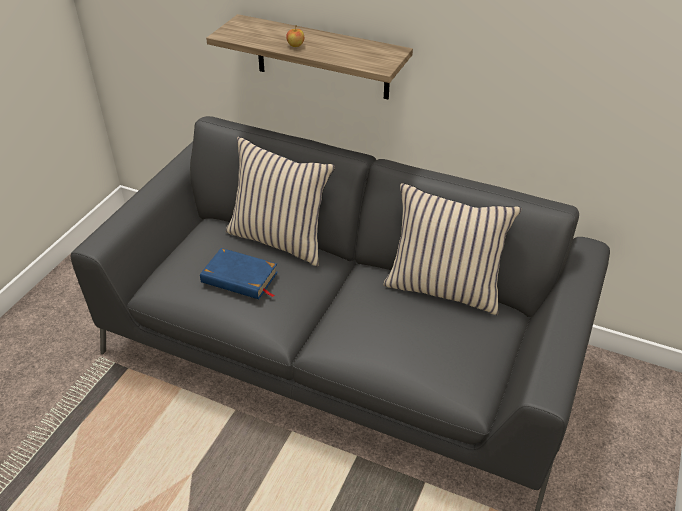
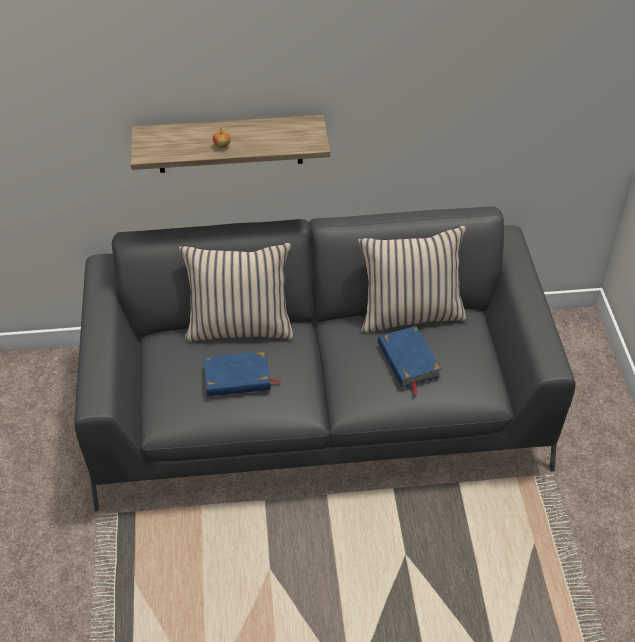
camera: 30 degrees left, 5 degrees up
none -> blue book [378,326,442,394]

